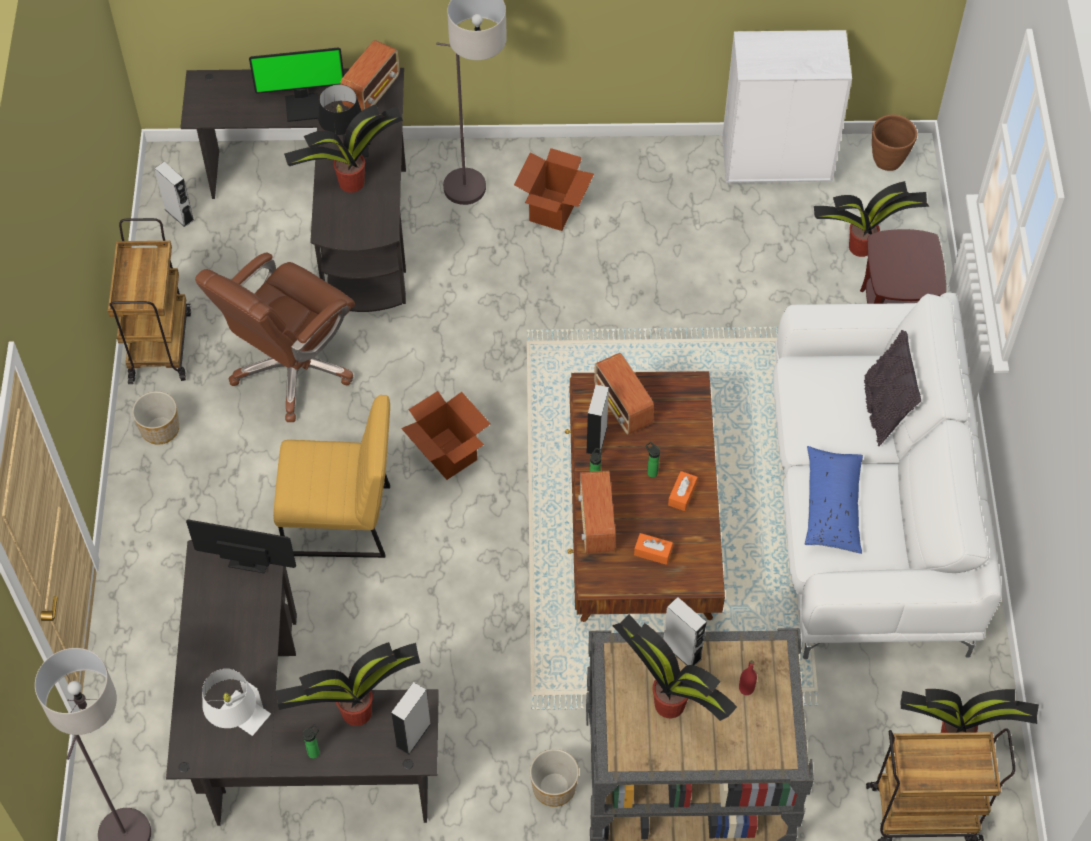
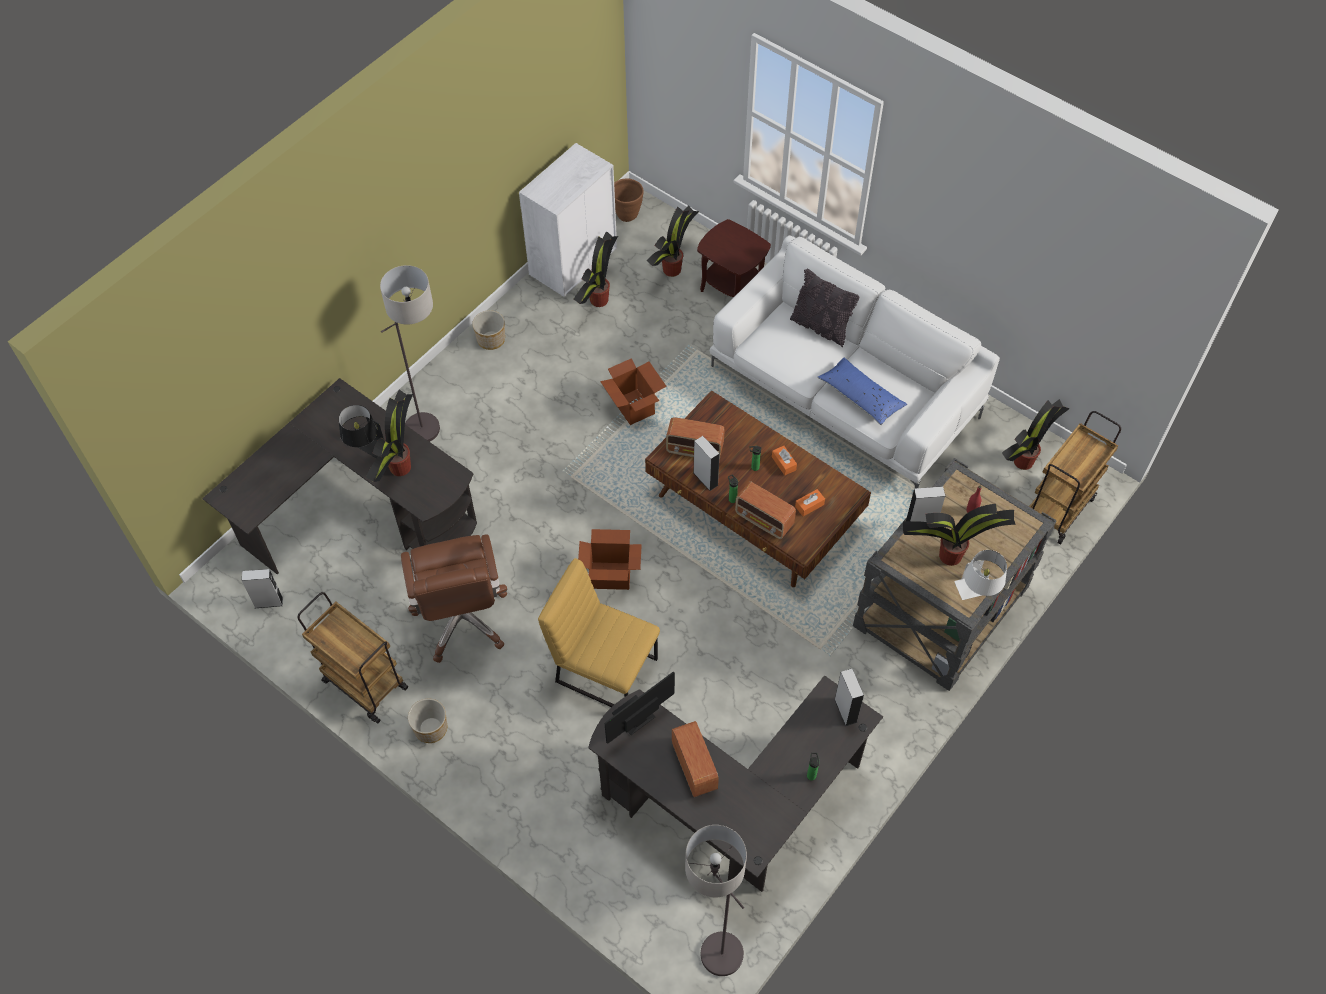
camera: 50 degrees left, 0 degrees up
white table lamp [202,669,271,736] -> white table lamp moved to [954,550,1007,600]
monitor [249,47,344,122] -> none
yellow chair [273,395,390,558] -> yellow chair turned 105 degrees counterclockwise [538,558,660,707]
potted plant [276,642,420,726] -> potted plant moved to [574,231,618,307]
radio [340,40,400,111] -> radio moved to [672,721,719,797]
cardboard box [514,148,594,231] -> cardboard box moved to [600,358,667,425]
planter [530,749,579,807] -> planter moved to [472,310,505,350]

